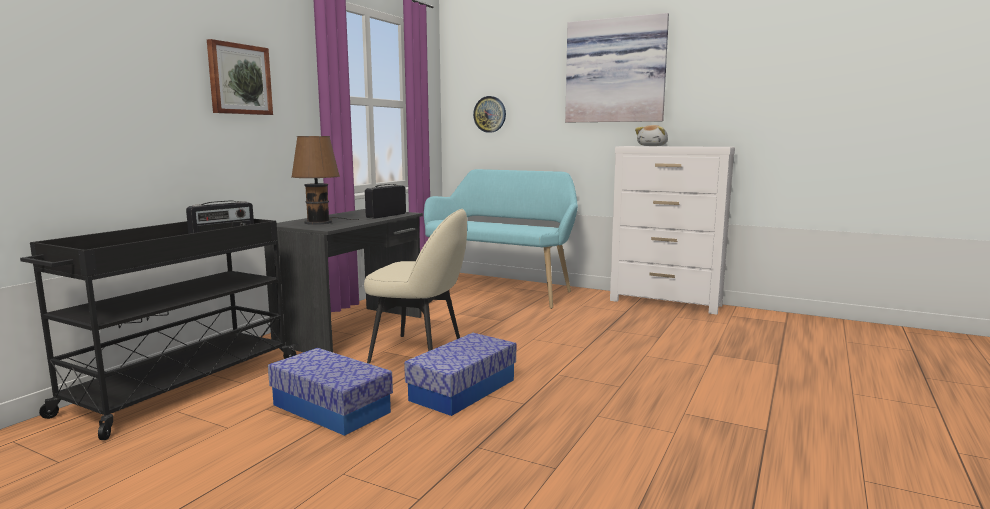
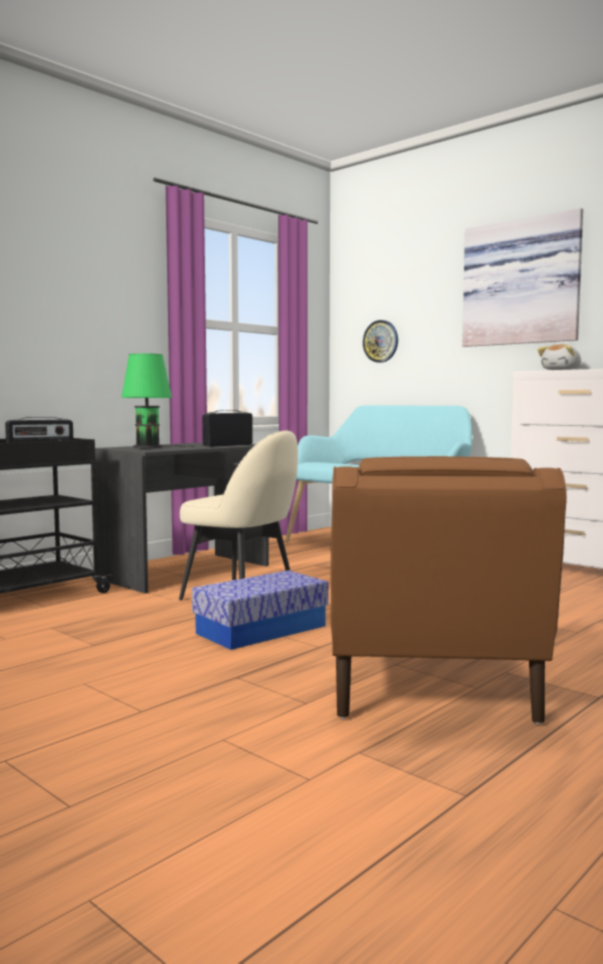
camera: 15 degrees right, 5 degrees down
picture [207,39,273,115] -> none
storage box [268,348,393,436] -> none
brown table lamp [291,136,359,225] -> green table lamp [121,353,194,448]
none -> brown armchair [331,456,567,724]

